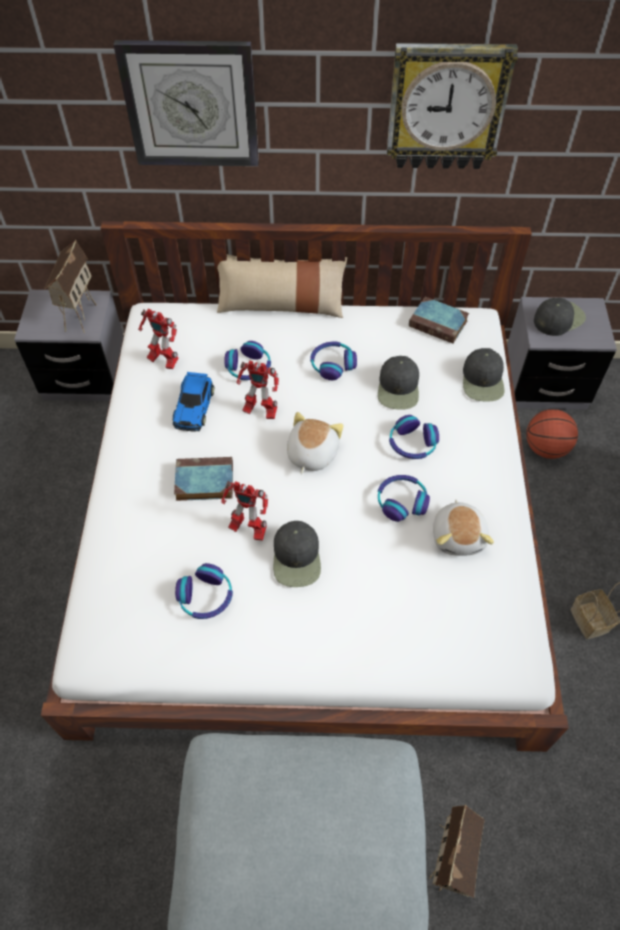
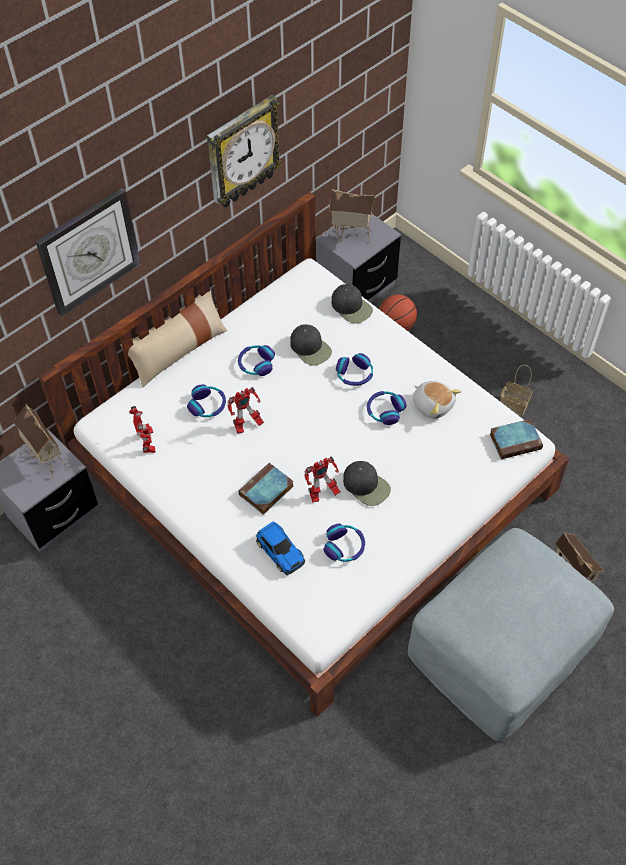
camera: 45 degrees left, 0 degrees up
toy robot [138,309,178,369] -> toy robot turned 90 degrees counterclockwise [129,406,155,453]
toy car [173,372,214,431] -> toy car moved to [256,521,305,575]
plush toy [287,412,343,474] -> none
book [409,297,469,344] -> book moved to [490,419,543,459]
black cap [534,298,586,336] -> toy house [329,189,376,244]

